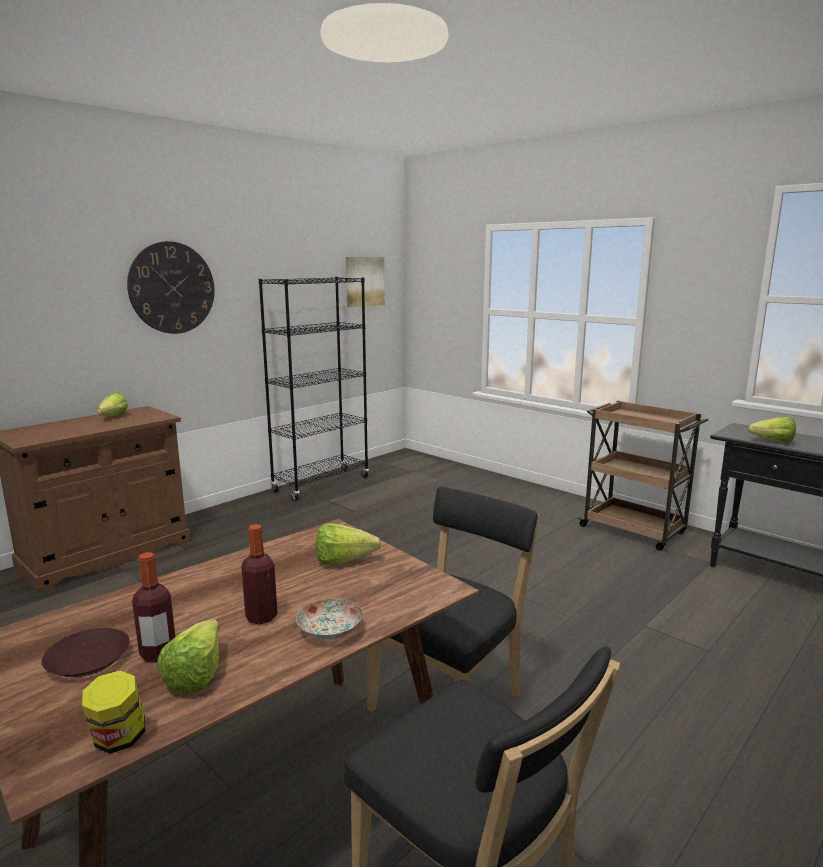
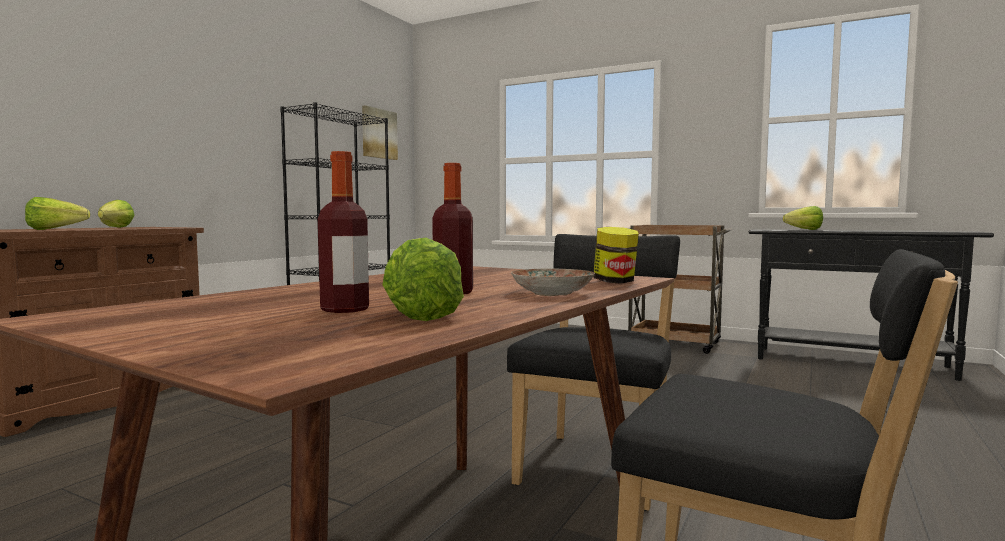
camera: 15 degrees left, 10 degrees down
brown plate [42,628,130,677] -> none
jar [82,670,146,754] -> jar moved to [593,227,639,283]
wall clock [127,241,214,334] -> none
lettuce [316,523,381,565] -> lettuce moved to [25,197,90,230]

